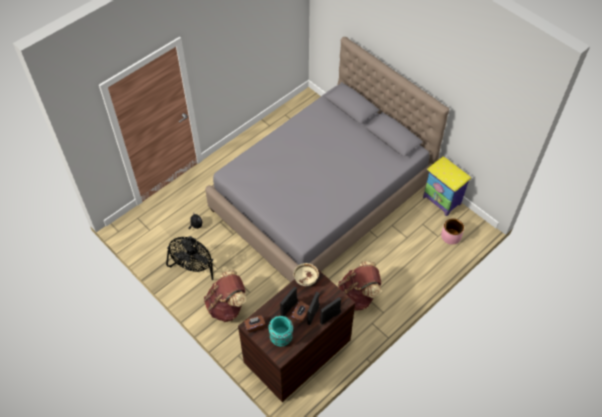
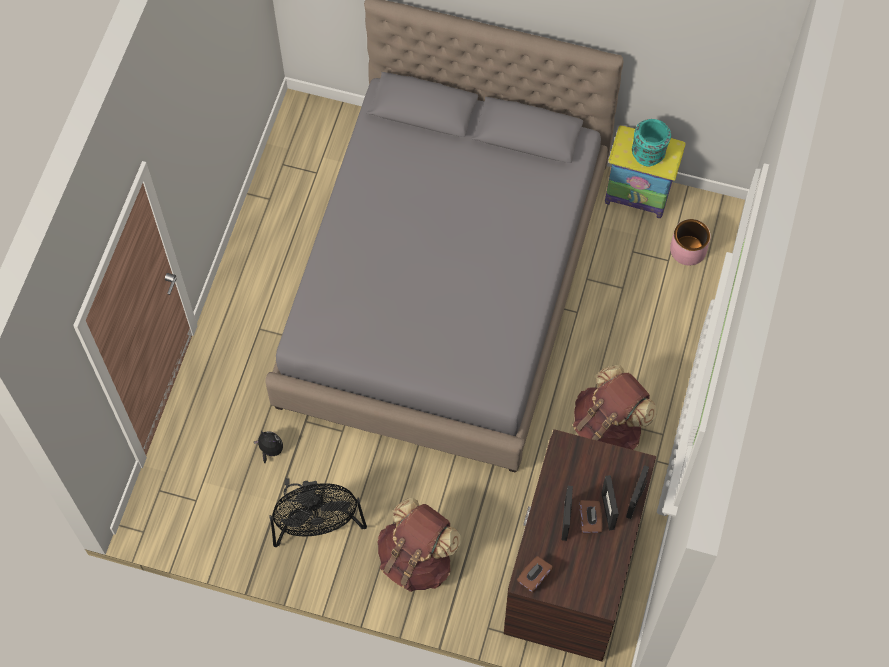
camera: 30 degrees left, 10 degrees up
turquoise vase [269,316,293,346] -> turquoise vase moved to [632,119,671,166]
beige bowl [293,263,319,286] -> none

